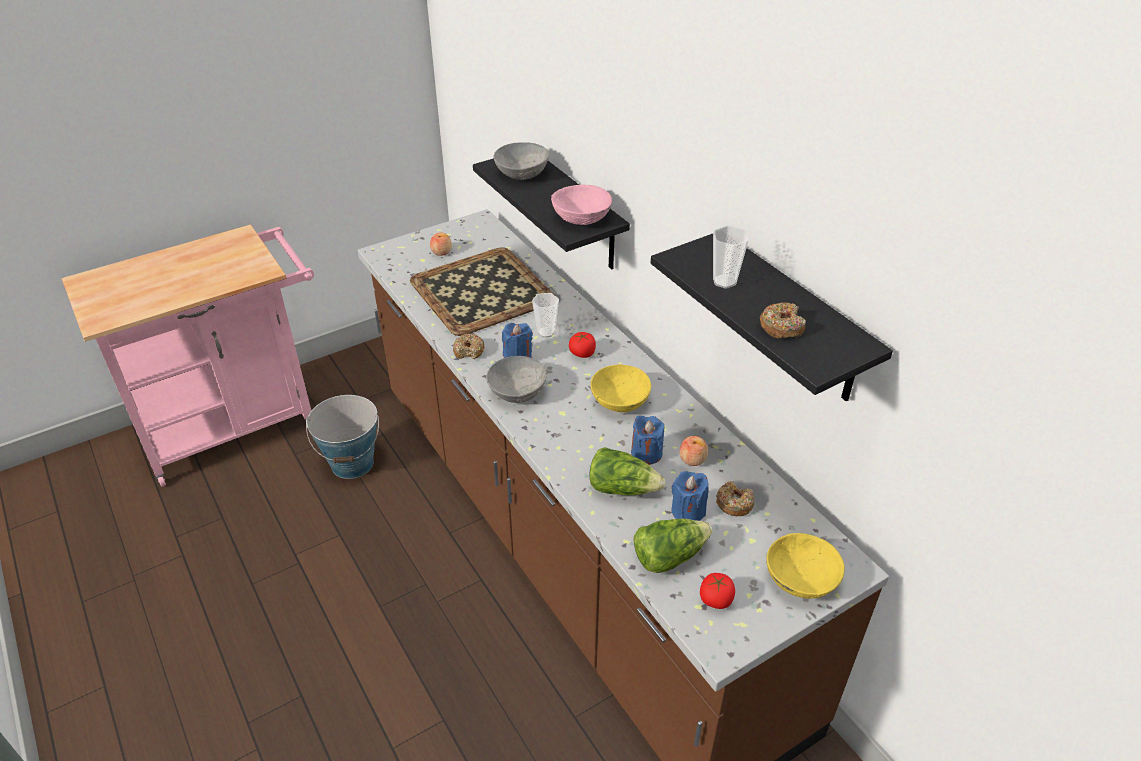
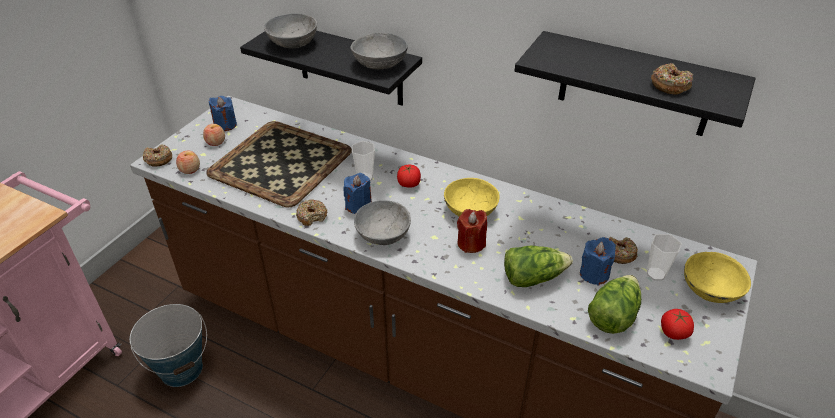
camera: 30 degrees left, 0 degrees up
pink bowl [551,185,612,225] -> grey bowl [350,33,408,69]
blue candle [631,416,664,465] -> blue candle moved to [209,96,237,131]
apple [679,436,708,466] -> apple moved to [176,151,200,174]
cup [713,226,749,288] -> cup moved to [647,234,682,281]
none -> donut [143,145,172,167]
none -> red candle [457,209,487,253]

